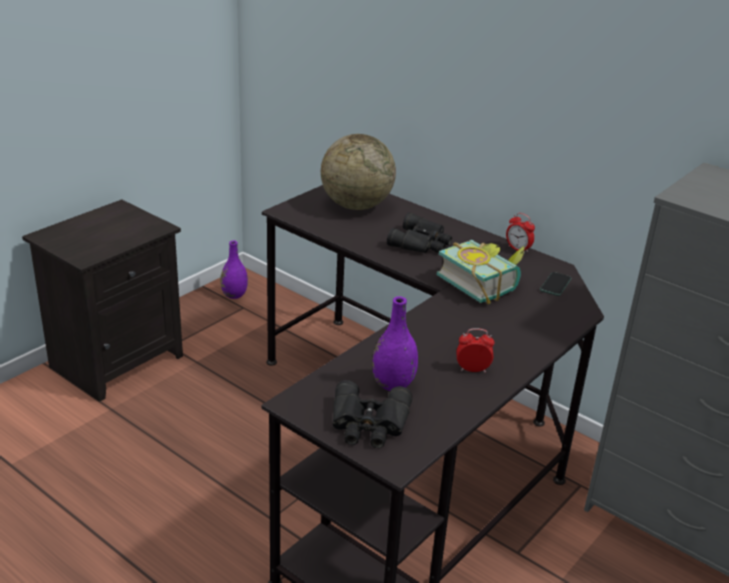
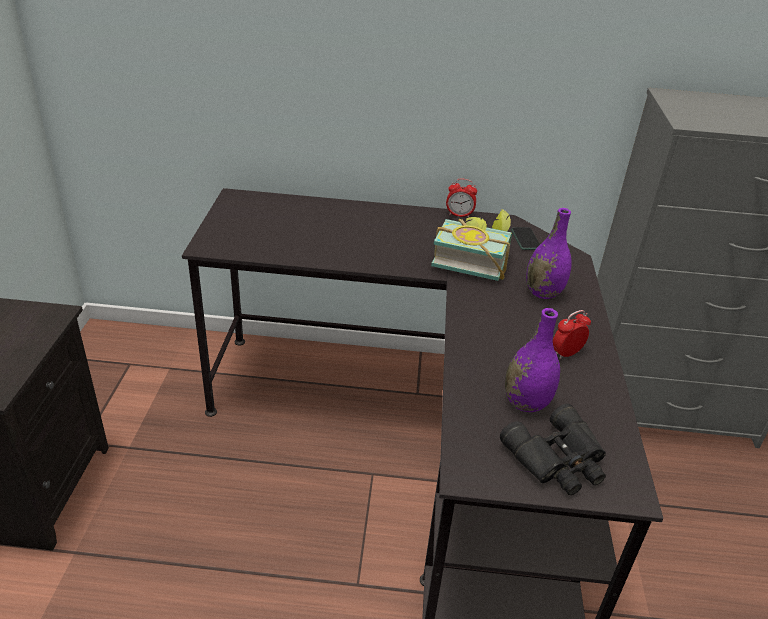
camera: 35 degrees left, 5 degrees up
purple vase [220,240,248,299] -> purple vase moved to [526,208,572,299]
globe [321,134,396,210] -> none
black binoculars [387,212,452,253] -> none

